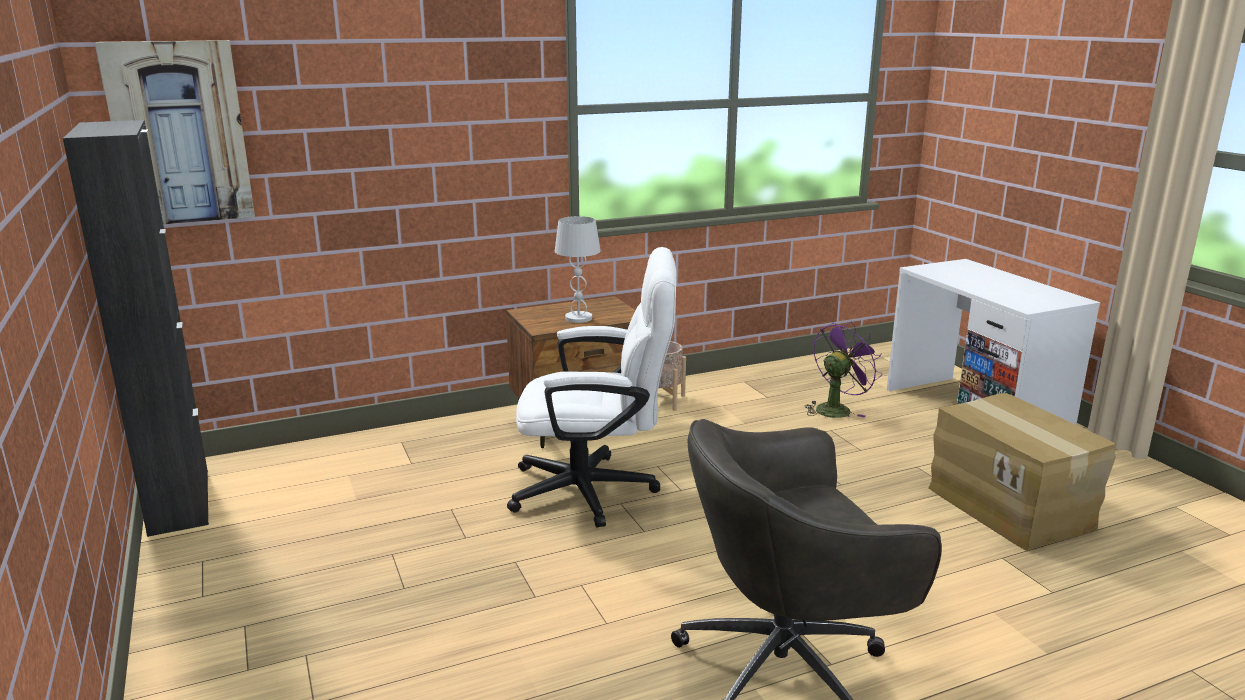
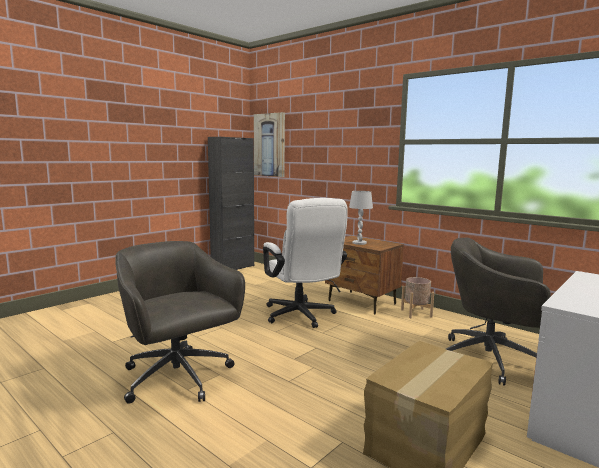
camera: 65 degrees right, 10 degrees down
purple fan [805,321,882,418] -> grey office chair [446,238,551,386]

